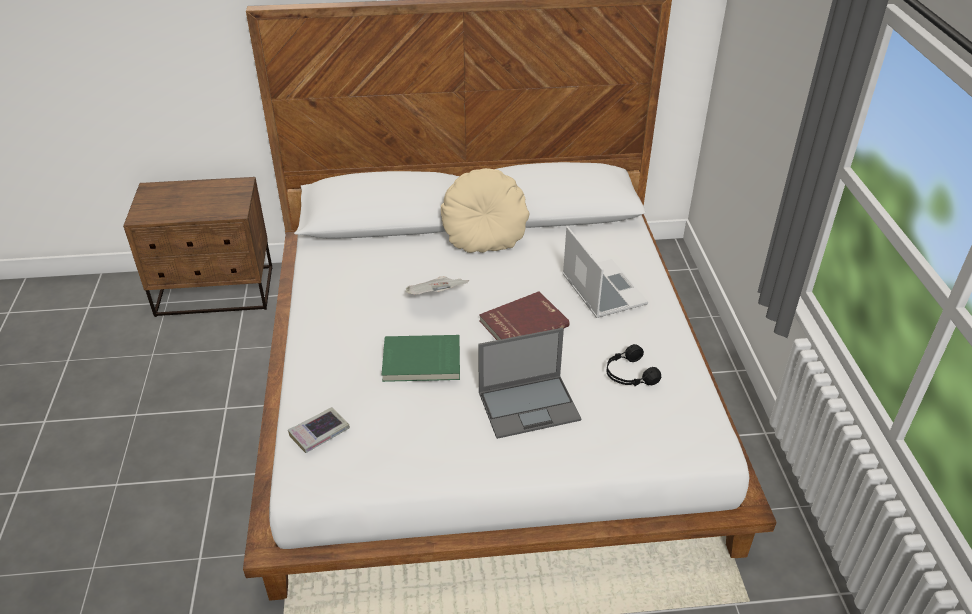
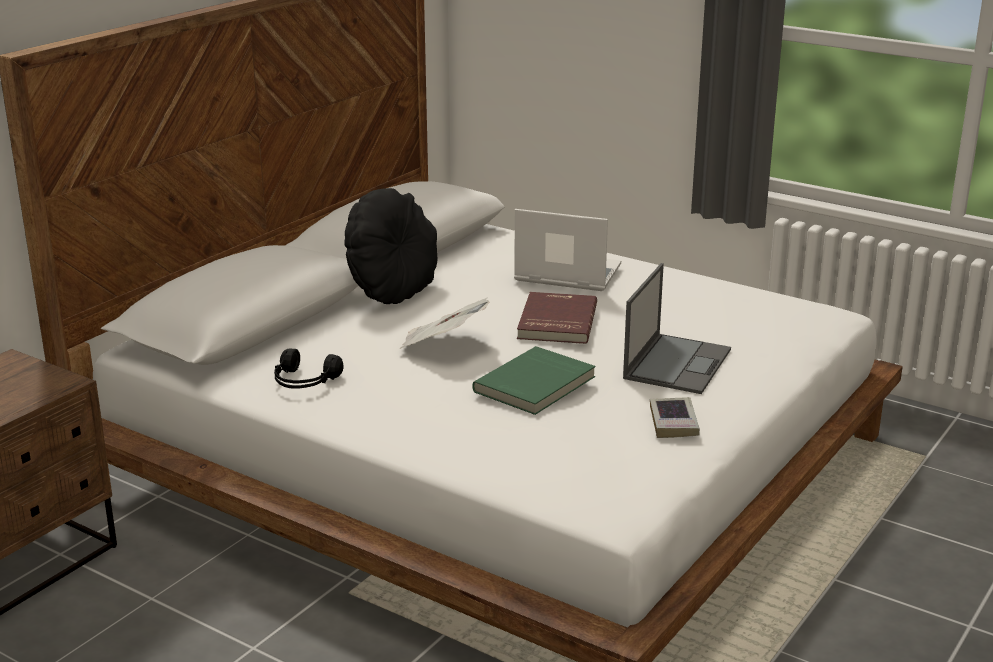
camera: 50 degrees left, 15 degrees down
book [288,407,350,453] -> book moved to [650,397,700,438]
beige pillow [441,168,529,253] -> black pillow [344,188,437,304]
black headphones [606,344,661,386] -> black headphones moved to [274,349,344,389]

